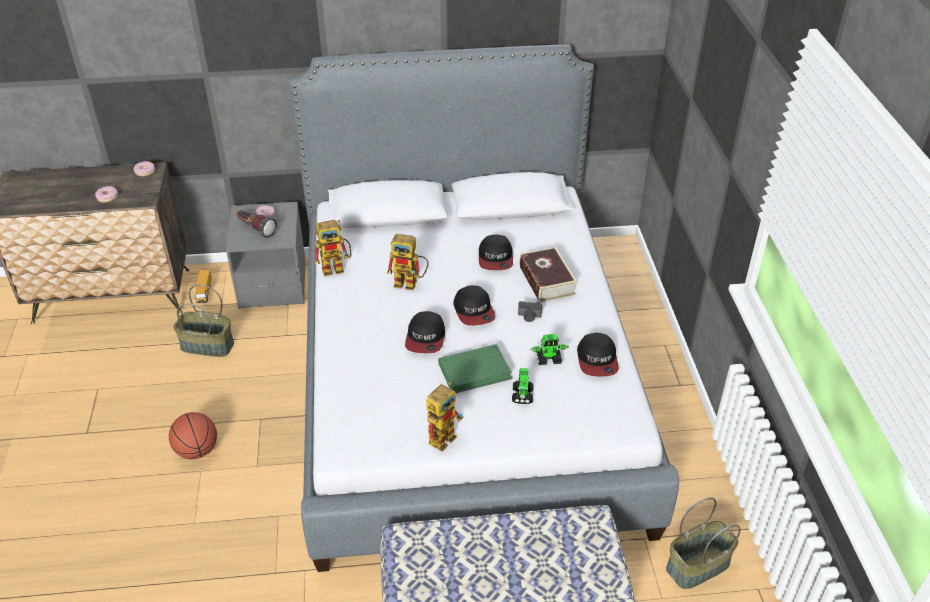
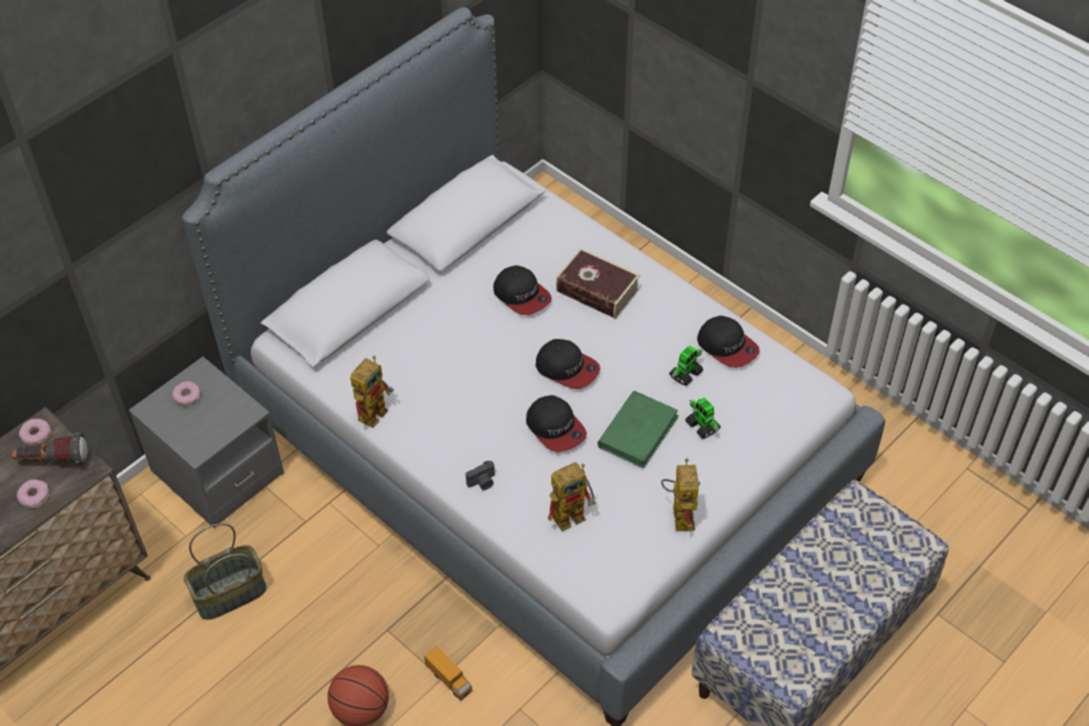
camera: 40 degrees left, 10 degrees up
toy truck [195,270,212,303] -> toy truck moved to [424,646,473,701]
flashlight [236,210,277,238] -> flashlight moved to [12,433,87,466]
toy robot [387,234,429,290] -> toy robot moved to [548,462,596,531]
camera [518,301,542,322] -> camera moved to [466,461,495,490]
basket [666,497,741,589] -> none

